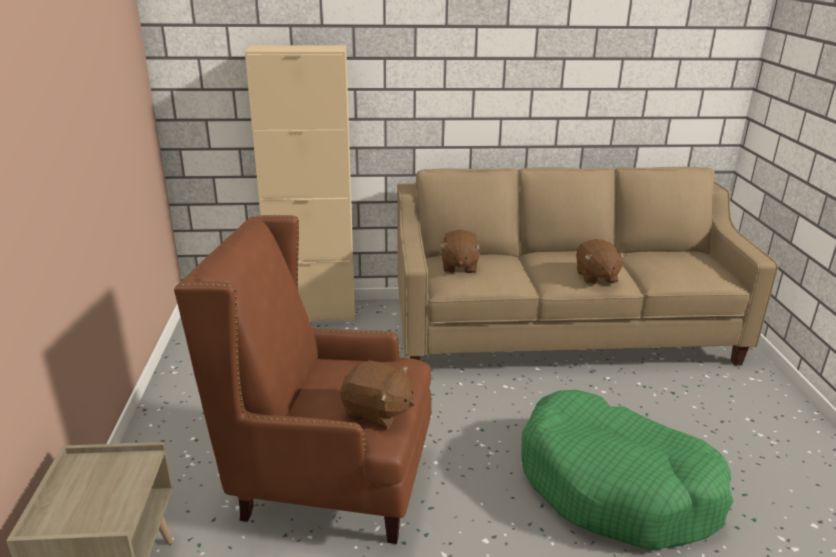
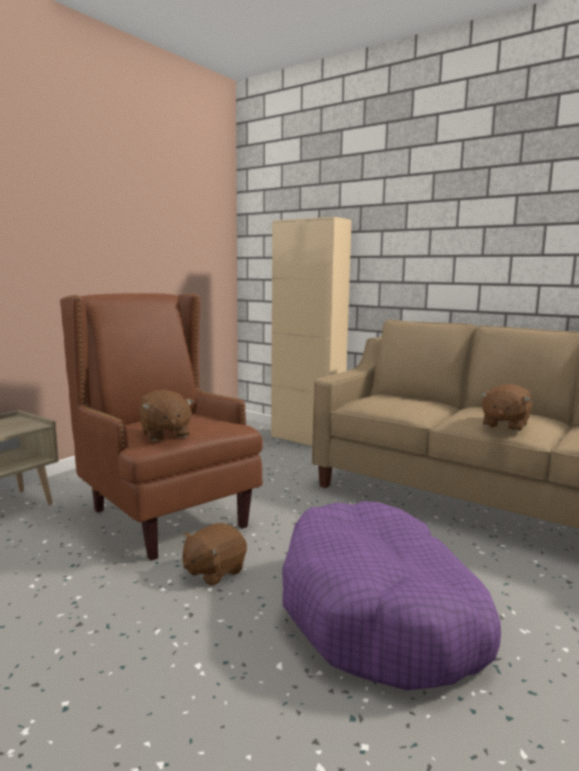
camera: 40 degrees right, 15 degrees down
brown plush toy [440,230,482,273] -> brown plush toy moved to [183,523,247,586]
green dog bed [521,390,734,550] -> purple dog bed [282,501,501,690]

